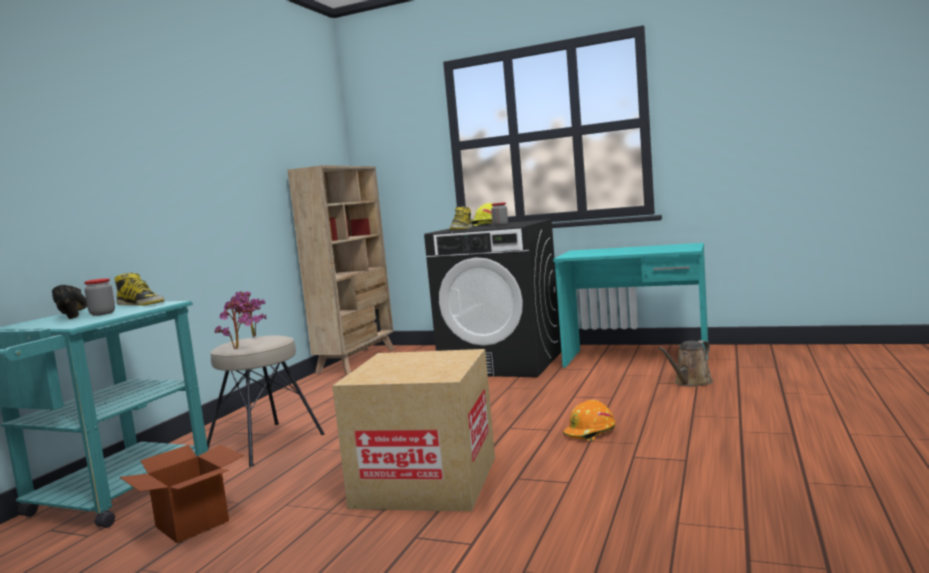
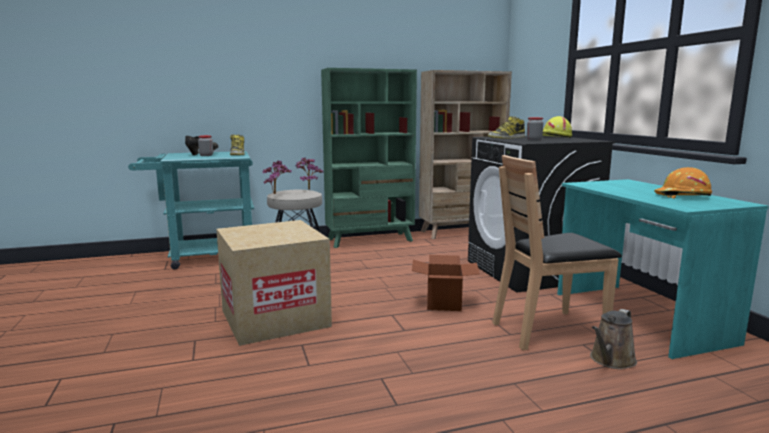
camera: 50 degrees right, 5 degrees up
cardboard box [119,445,244,543] -> cardboard box moved to [412,255,480,311]
orange hard hat [563,400,615,441] -> orange hard hat moved to [654,167,712,199]
brown watering can [658,340,713,387] -> brown watering can turned 60 degrees counterclockwise [590,309,637,369]
none -> green bookcase [321,68,417,248]
none -> brown chair [492,155,622,350]

